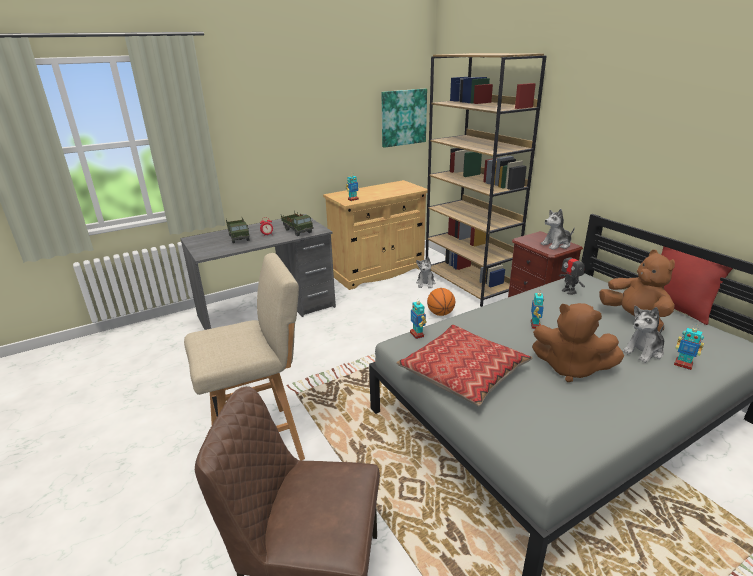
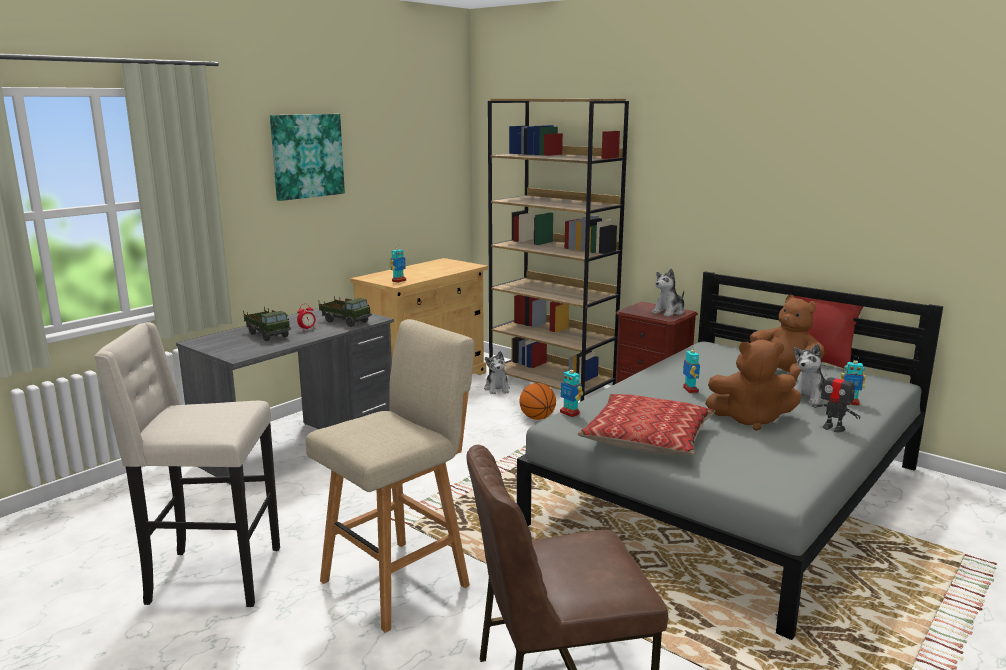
camera: 20 degrees left, 10 degrees down
picture [382,89,427,148] -> picture moved to [270,114,345,201]
toy robot [559,252,585,295] -> toy robot moved to [812,365,861,432]
none -> beige stool [94,322,280,607]

